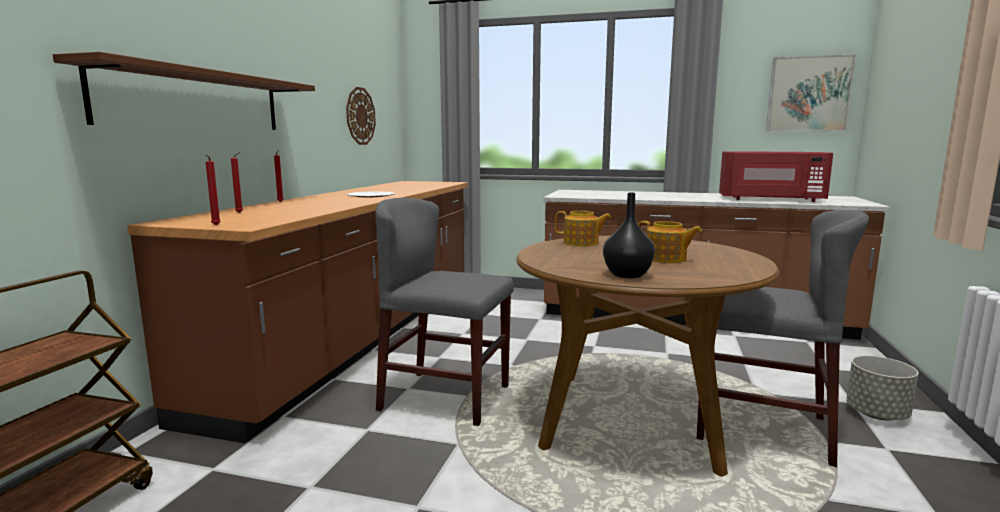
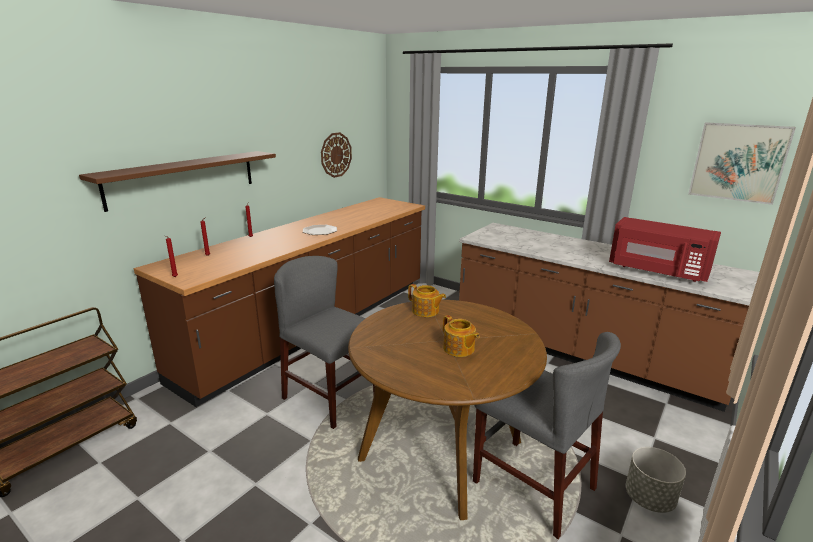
camera: 20 degrees right, 10 degrees up
black vase [603,193,655,278] -> none

